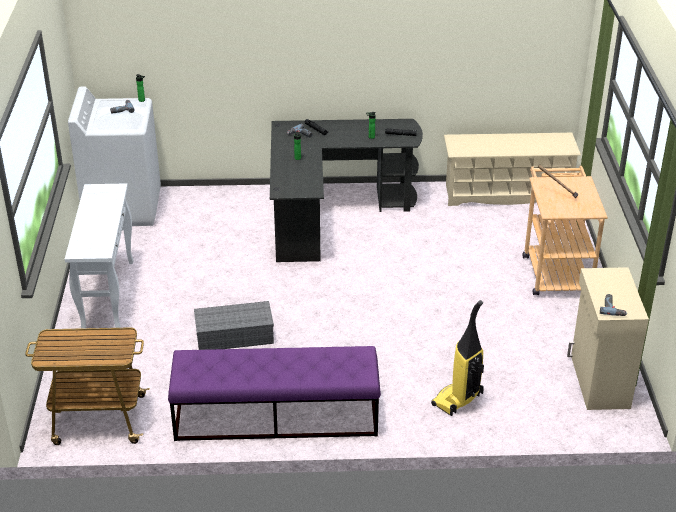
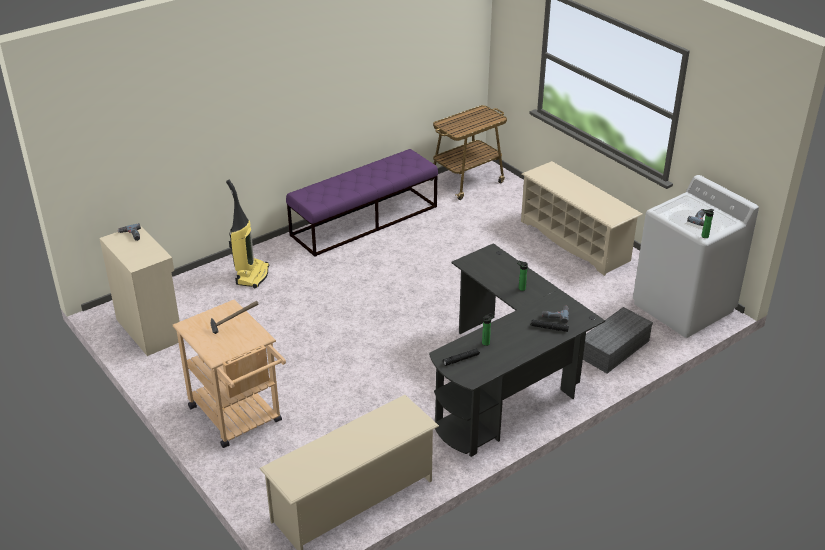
camera: 145 degrees right, 0 degrees up
white console table [65,183,134,328] -> beige shoe rack [521,161,643,276]
grey storage box [194,301,274,350] -> grey storage box moved to [583,307,653,373]

